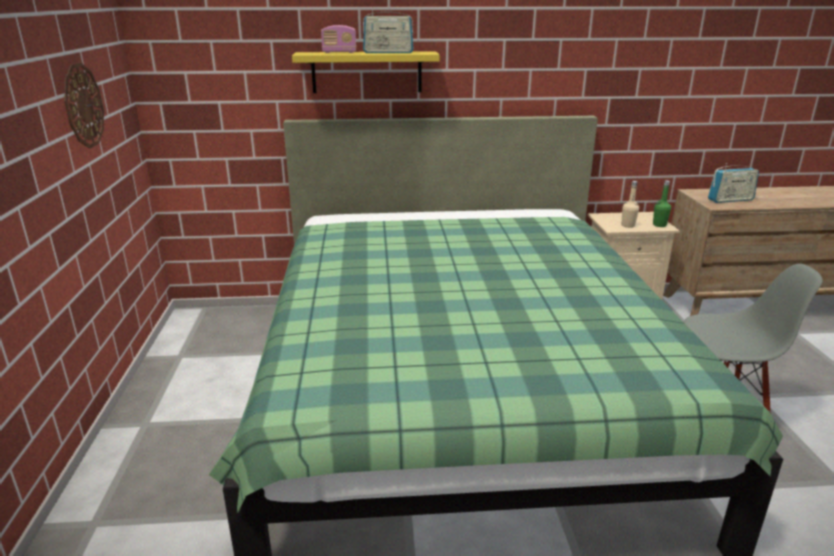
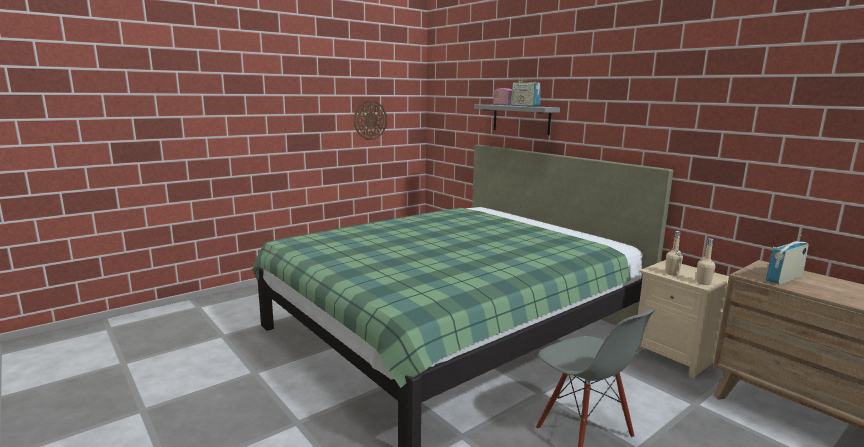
camera: 55 degrees right, 10 degrees down
yellow shelf [292,51,440,93] -> grey shelf [474,104,560,135]
green bottle [653,180,671,227] -> beige bottle [696,238,715,285]
radio [708,163,759,203] -> radio turned 105 degrees clockwise [766,235,809,285]

